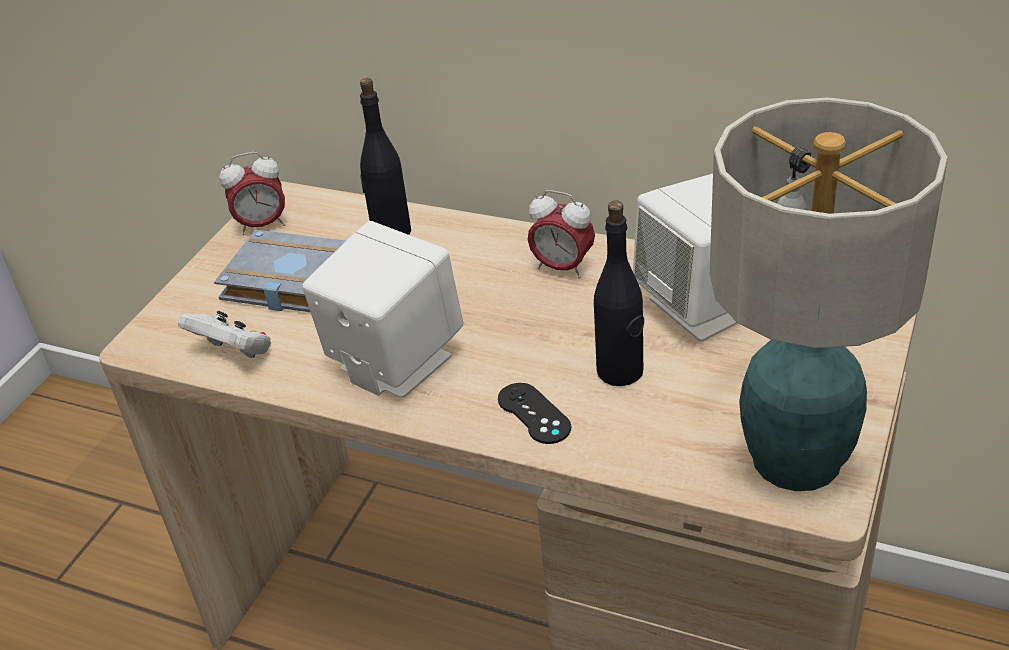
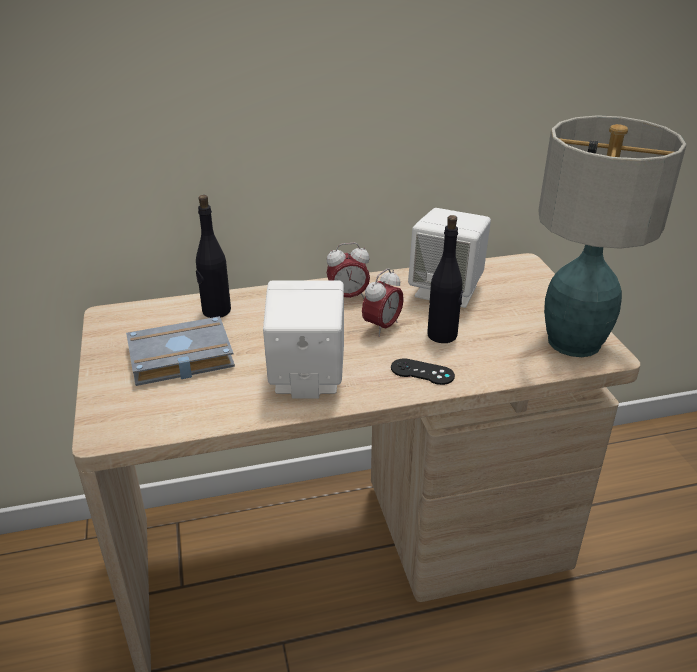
camera: 40 degrees left, 5 degrees down
white game controller [178,311,271,358] -> none
alarm clock [219,152,285,235] -> alarm clock moved to [362,268,404,337]

